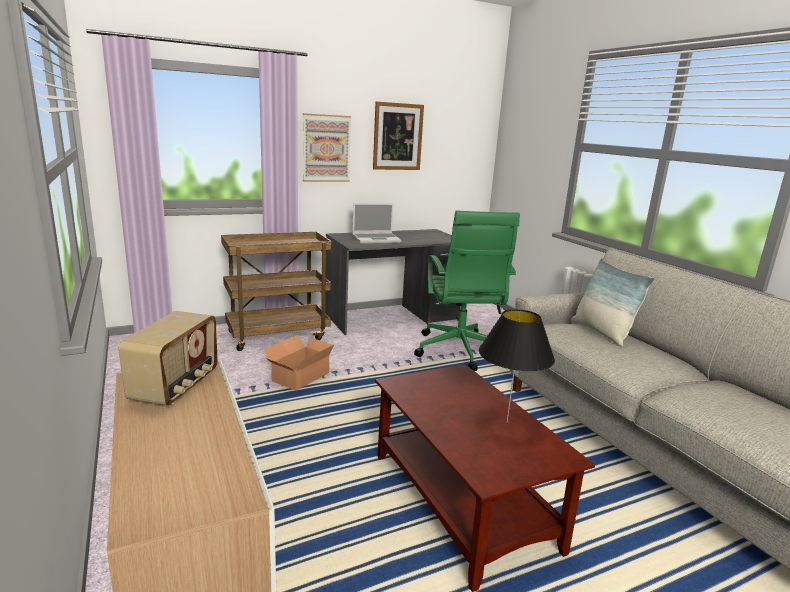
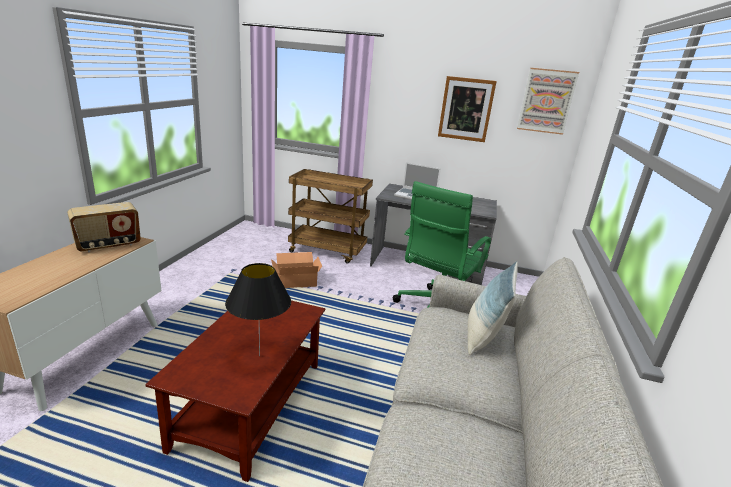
camera: 40 degrees right, 5 degrees up
picture [303,113,351,182] -> picture moved to [517,68,579,135]

